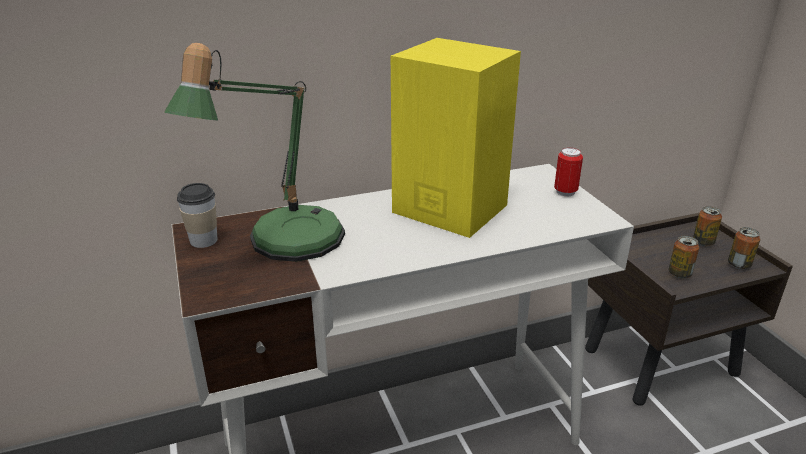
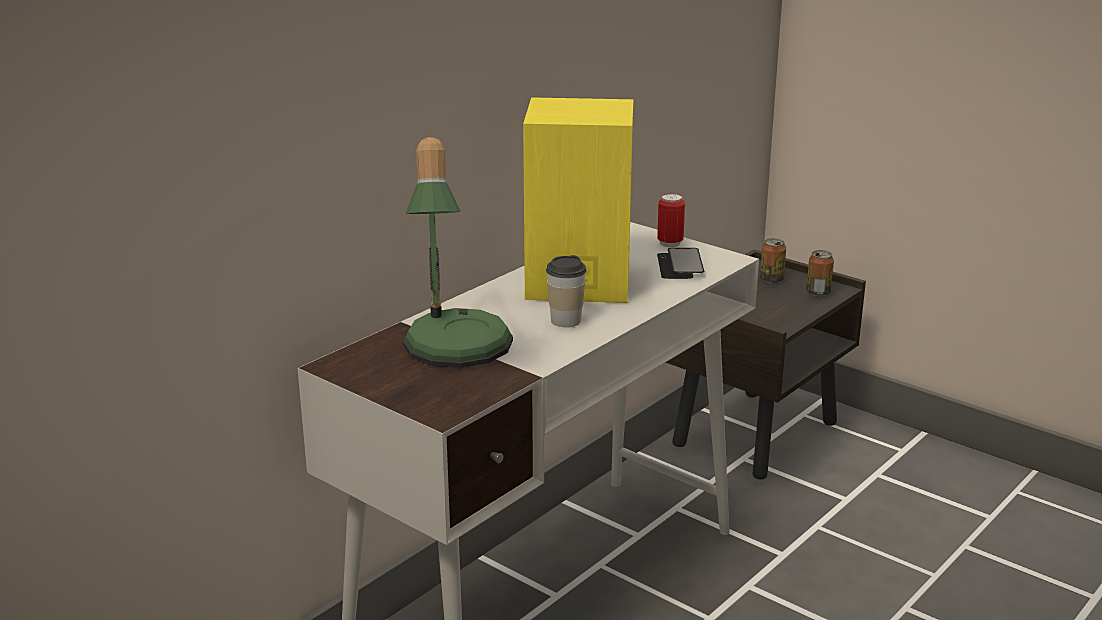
camera: 30 degrees left, 5 degrees down
cup [177,183,217,248] -> cup moved to [546,255,586,327]
can [669,236,699,279] -> none
none -> phone [657,248,704,279]

